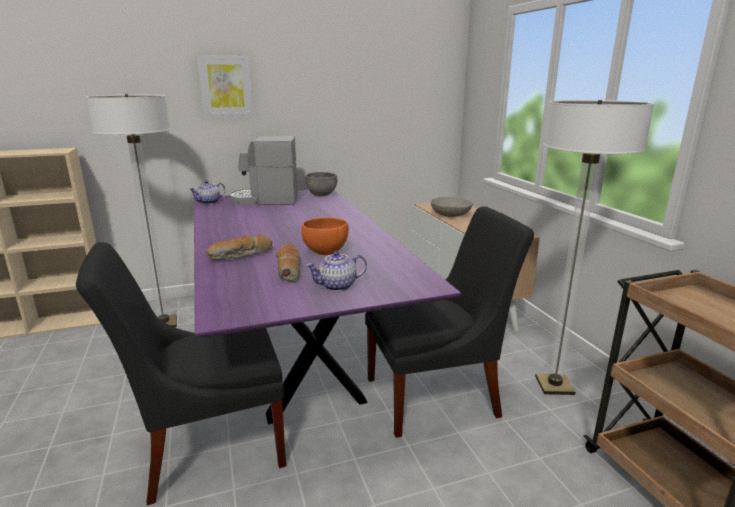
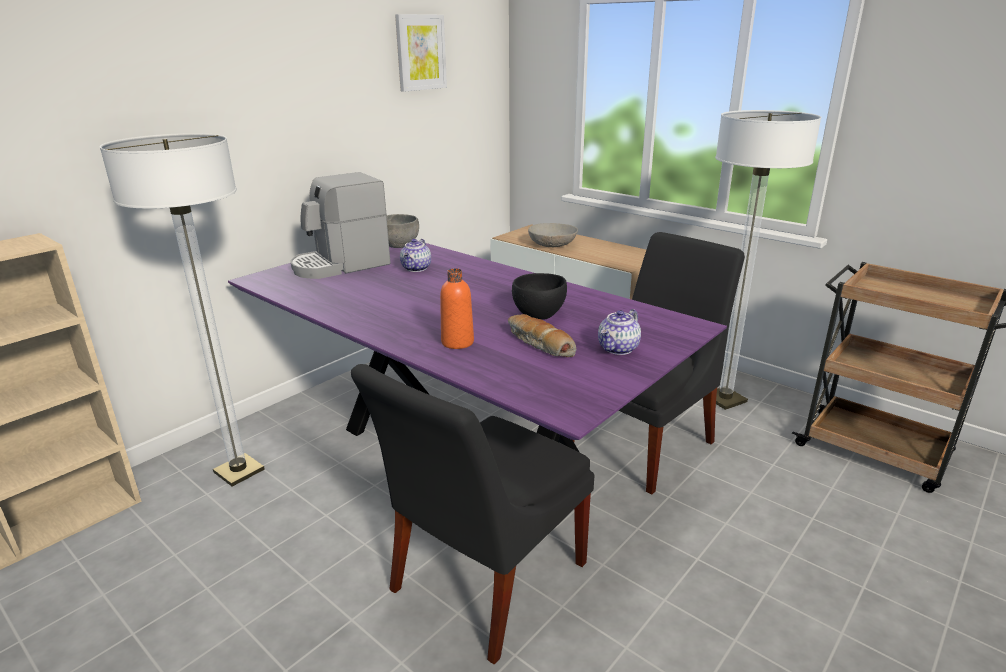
camera: 30 degrees left, 5 degrees up
teapot [189,181,225,204] -> teapot moved to [400,239,431,272]
picture [197,55,253,116] -> picture moved to [395,14,447,92]
bread [206,235,273,261] -> orange bottle [440,268,474,349]
orange bowl [301,217,349,255] -> black bowl [512,273,567,320]

